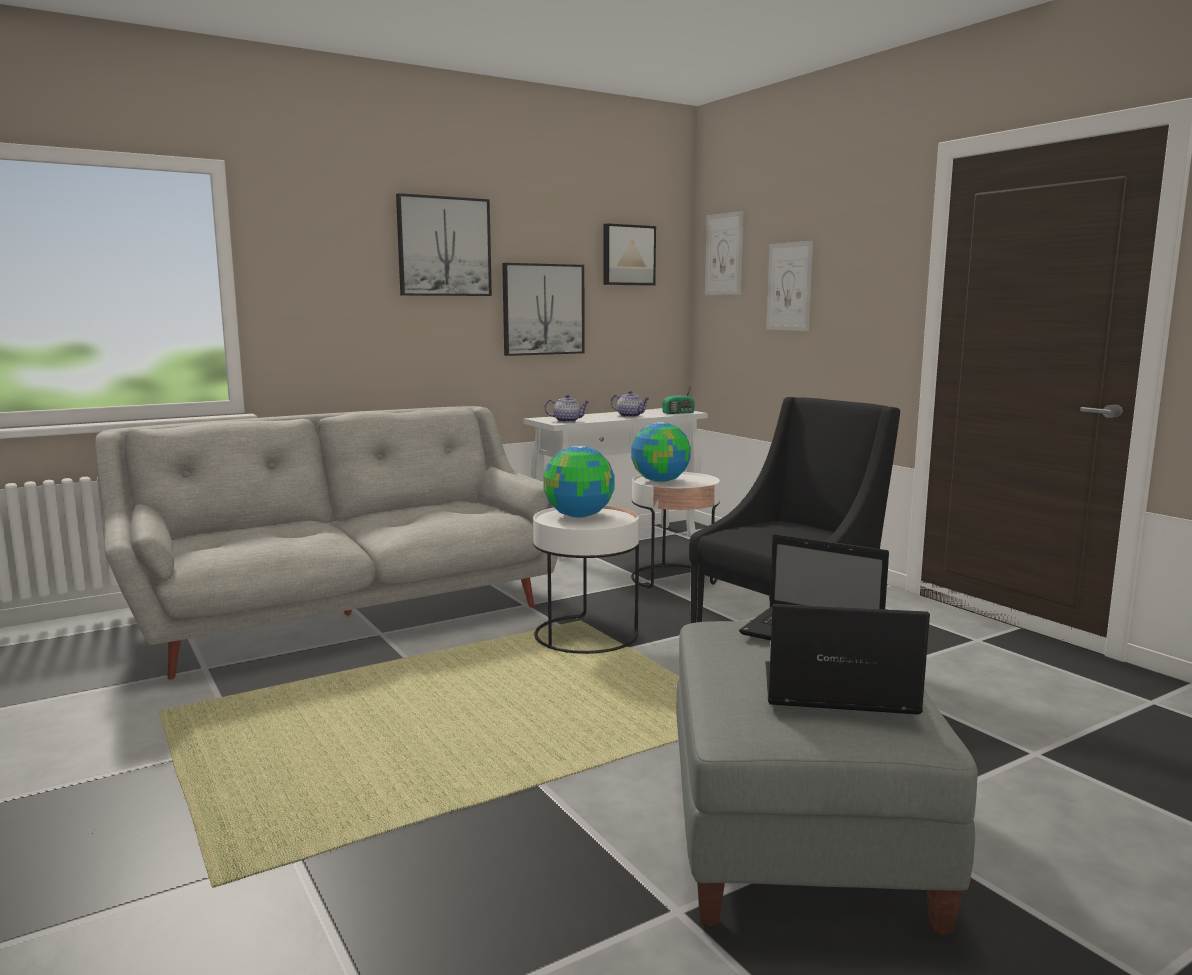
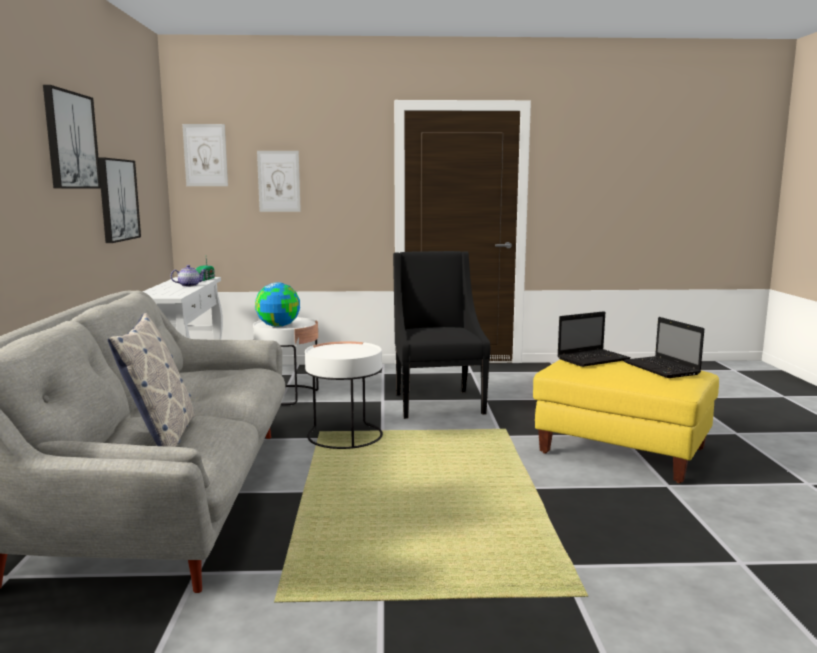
camera: 60 degrees left, 0 degrees up
globe [543,446,615,518] -> none
teapot [545,394,589,422] -> none
picture [603,223,656,286] -> none
grey ottoman [676,621,978,935] -> yellow ottoman [533,359,719,483]
laptop [765,604,930,715] -> laptop turned 60 degrees counterclockwise [623,317,704,378]
none -> pillow [107,313,195,447]

